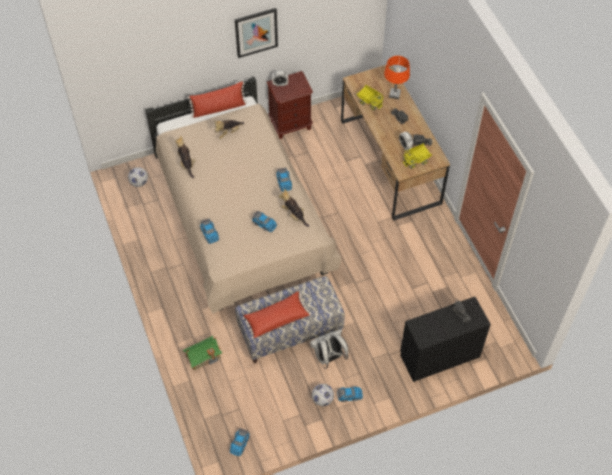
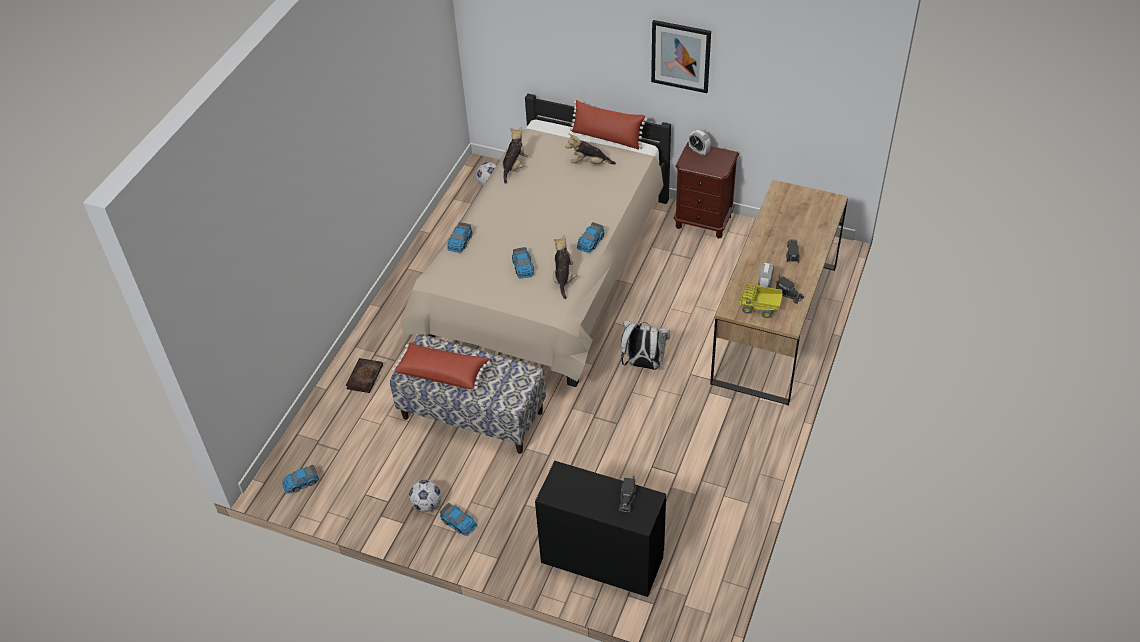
camera: 45 degrees right, 10 degrees down
toy house [182,336,222,370] -> book [346,358,383,393]
white backpack [310,329,348,369] -> white backpack moved to [621,320,670,370]
toy truck [357,85,384,111] -> none
orange table lamp [384,56,410,99] -> none

